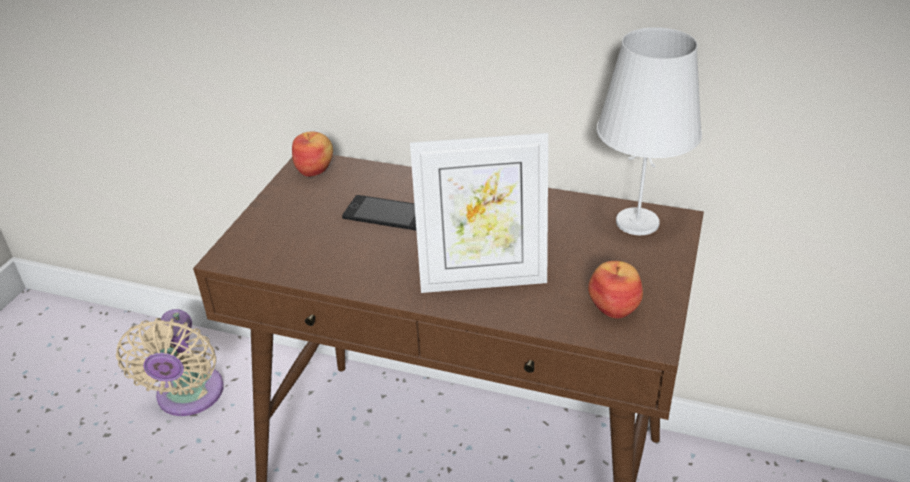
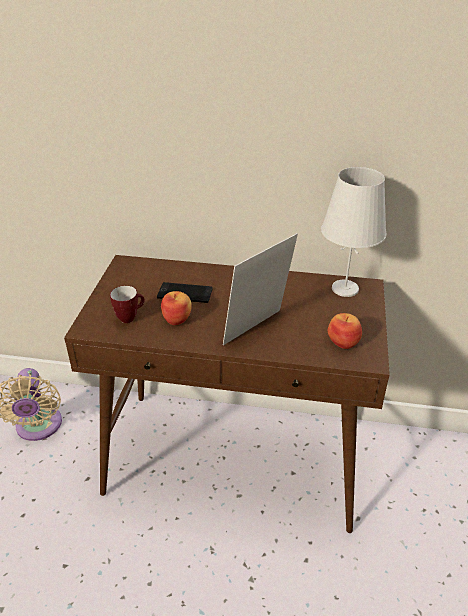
camera: 10 degrees left, 0 degrees up
apple [292,131,333,177] -> apple moved to [161,291,192,325]
picture frame [410,133,548,293] -> picture frame turned 150 degrees clockwise [223,233,298,345]
none -> mug [110,286,145,323]

